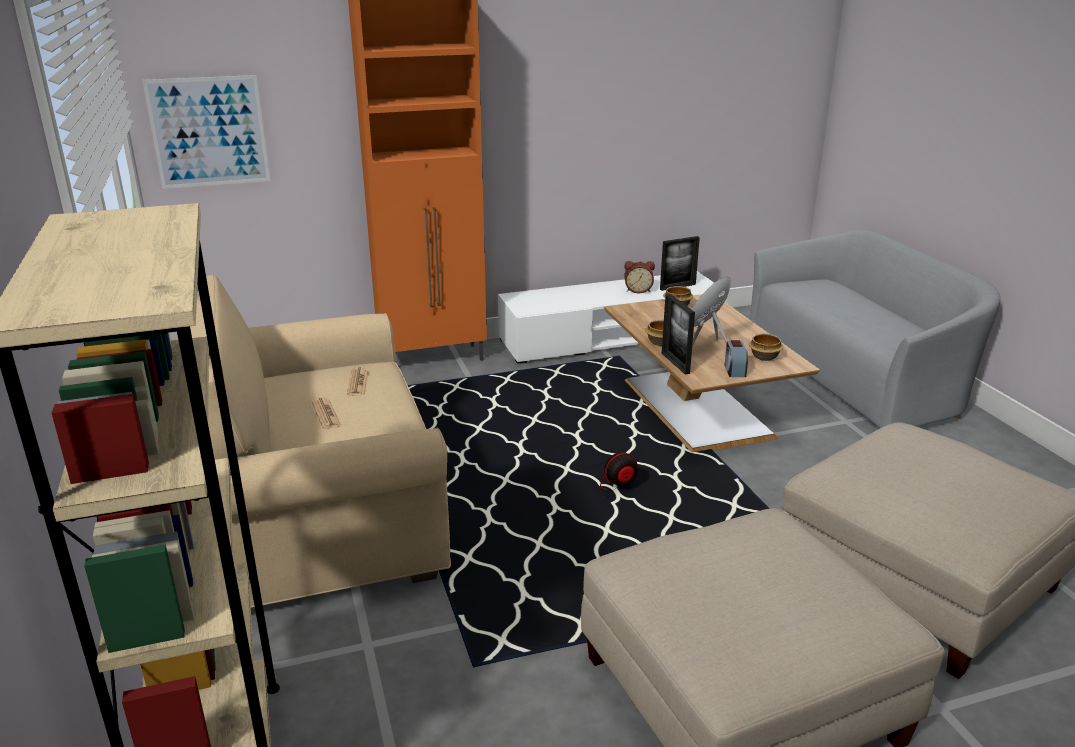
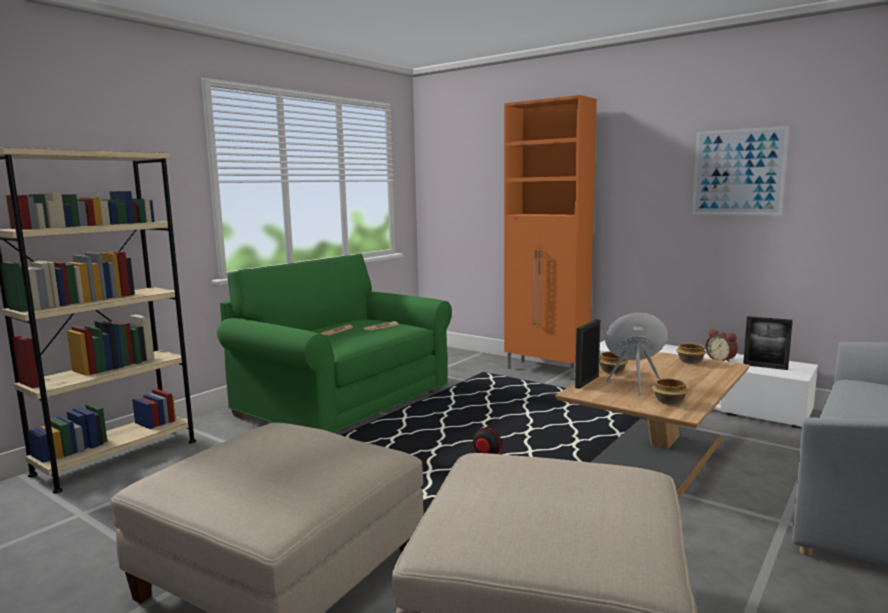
camera: 55 degrees right, 15 degrees down
picture [142,75,270,189] -> picture moved to [692,126,789,215]
beige sofa [190,274,451,608] -> green sofa [217,253,452,433]
alarm clock [725,340,748,377] -> none

